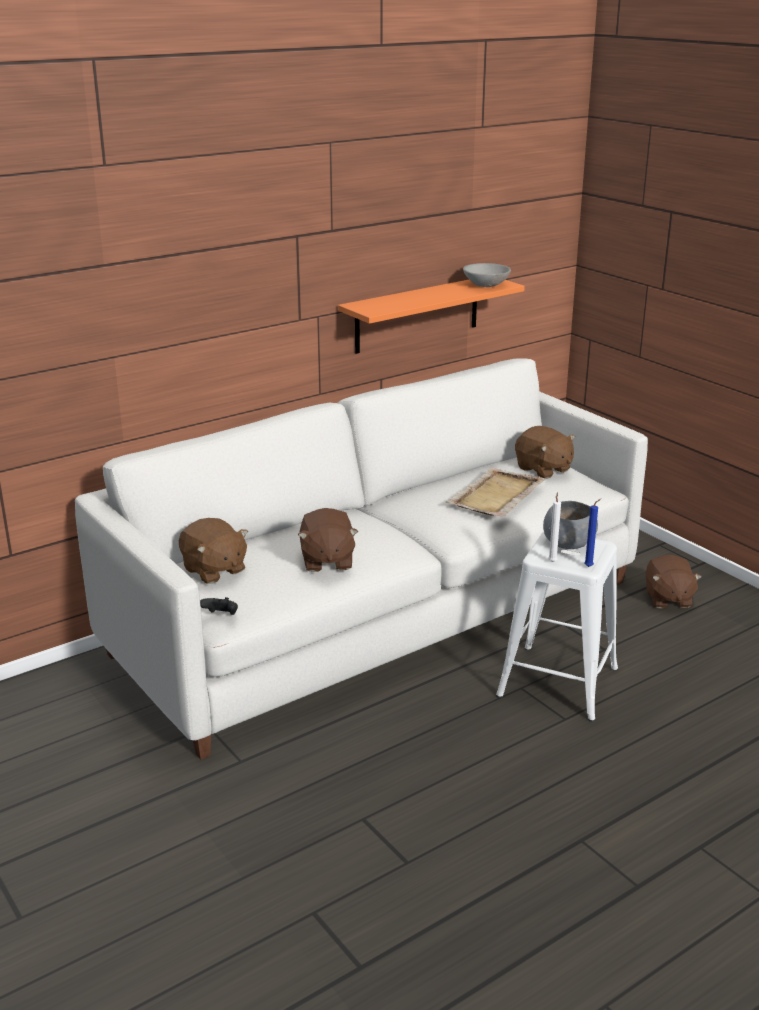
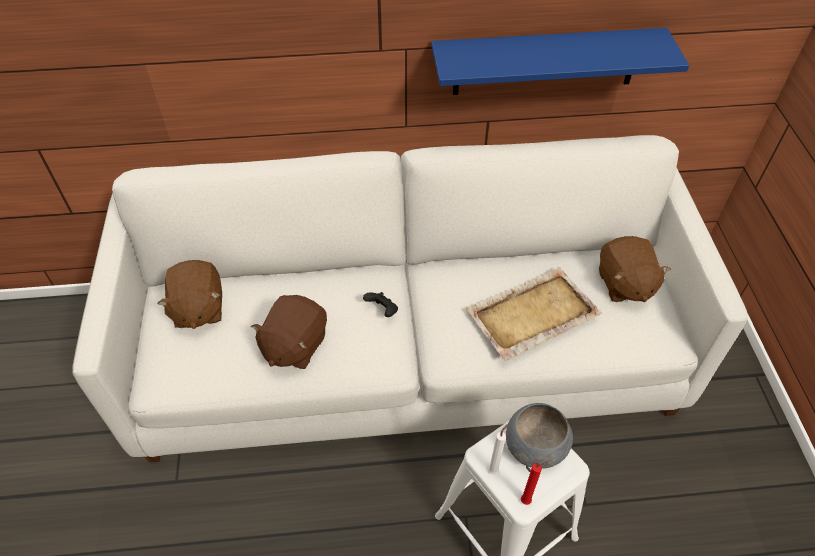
camera: 30 degrees right, 25 degrees up
black game controller [200,597,238,615] -> black game controller moved to [363,292,398,317]
orange shelf [338,280,525,354] -> blue shelf [432,28,689,95]
grey bowl [463,263,511,287] -> none
blue candle [584,498,602,567] -> red candle [521,463,549,505]
brown plush toy [645,555,702,608] -> none

